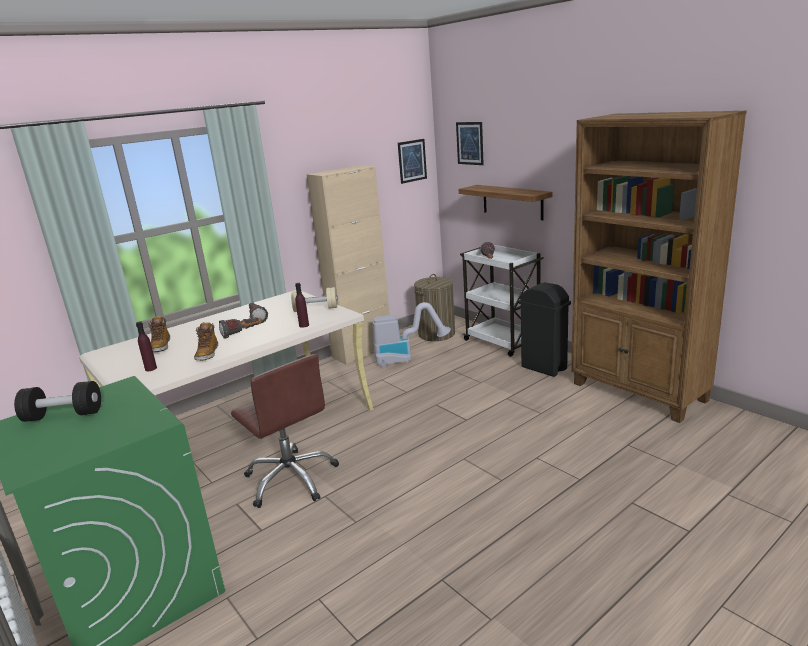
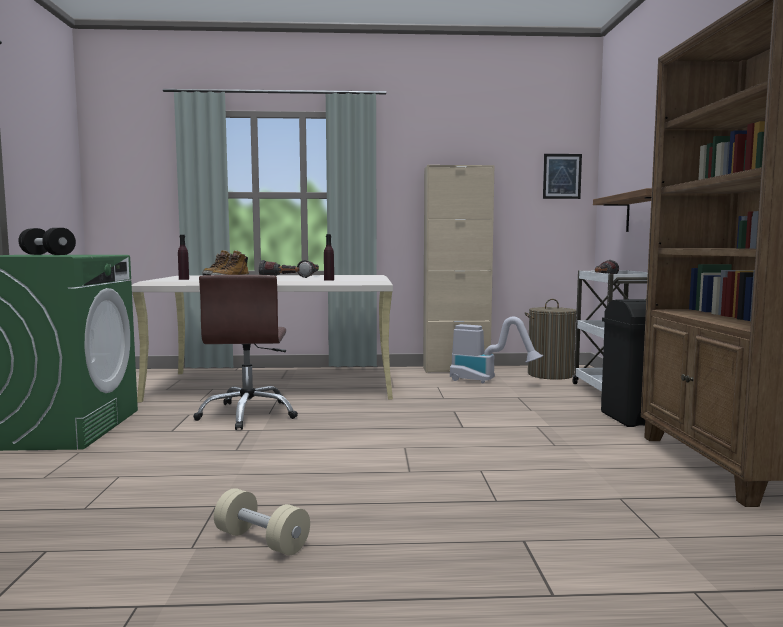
camera: 35 degrees right, 15 degrees down
beige dumbbell [291,287,337,312] -> beige dumbbell moved to [214,488,310,555]
picture [456,122,484,165] -> none

